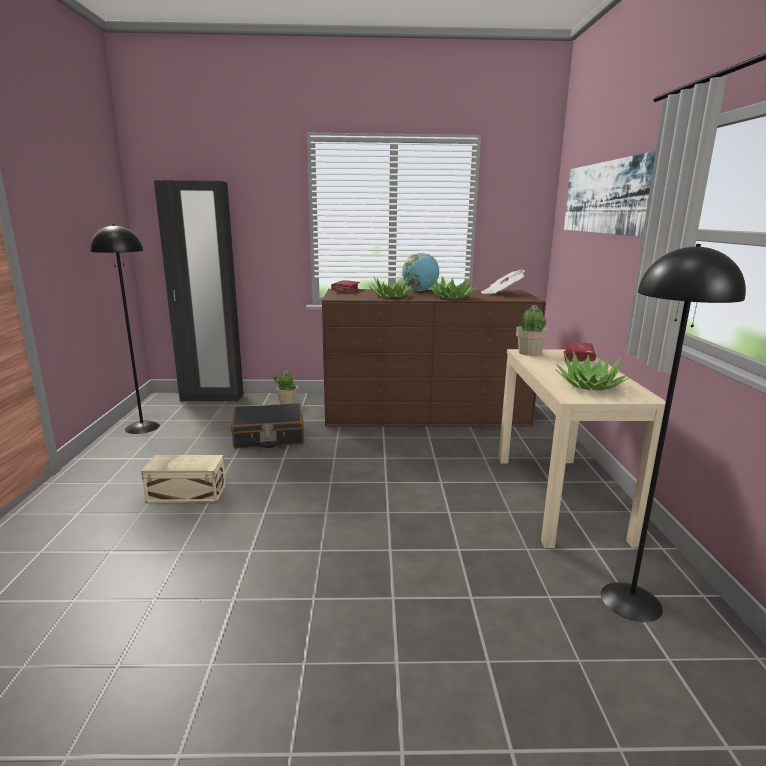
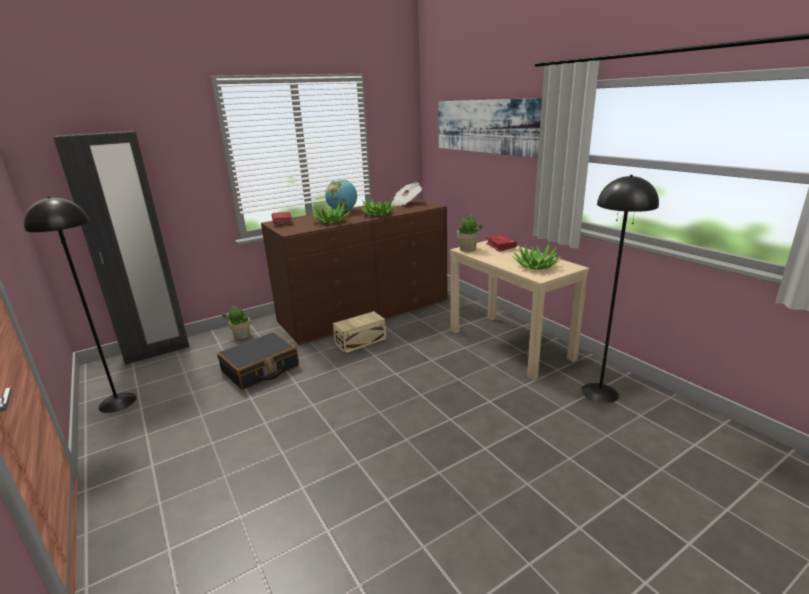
camera: 30 degrees left, 5 degrees up
beige storage box [141,455,226,503] -> beige storage box moved to [333,311,386,353]

